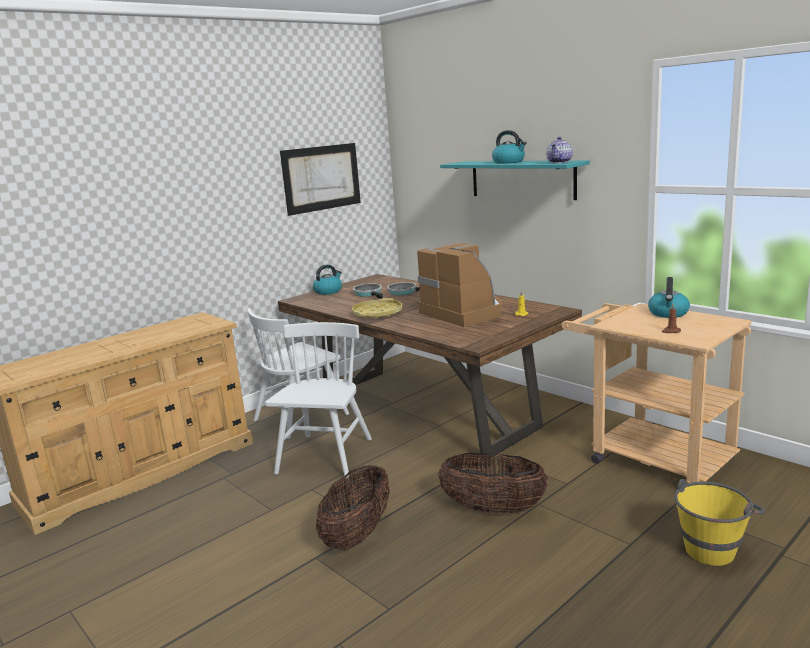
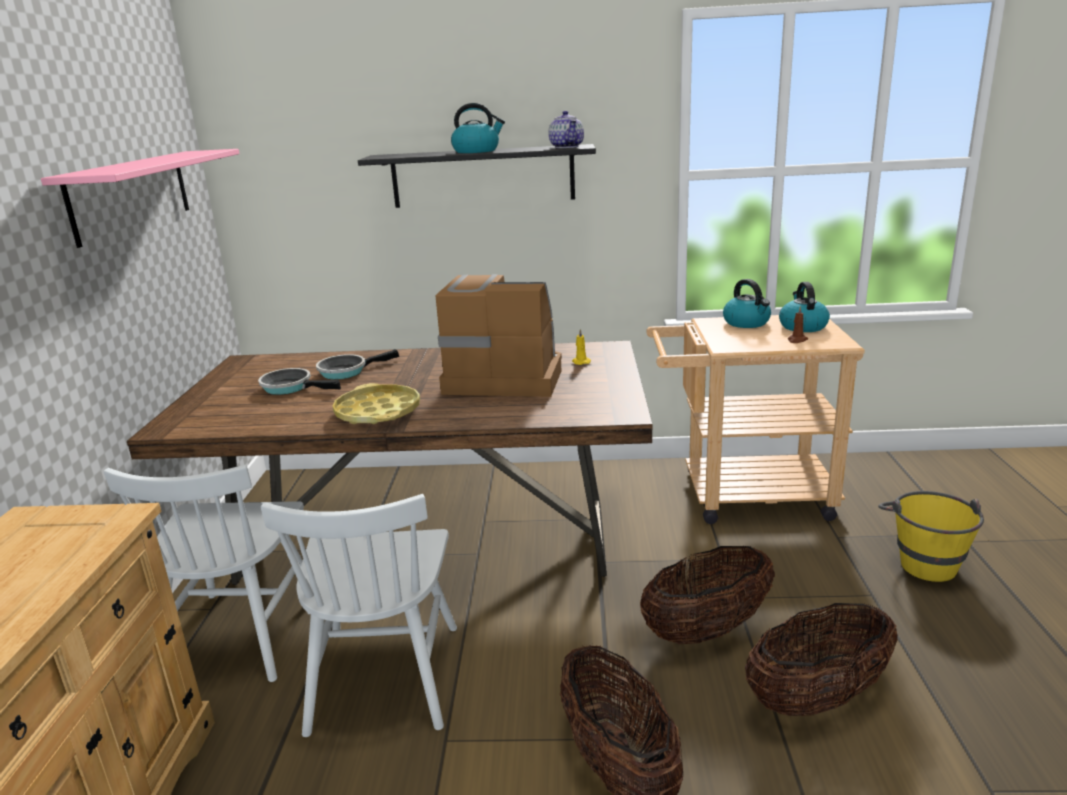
camera: 45 degrees left, 5 degrees up
white chair [265,322,372,479] -> white chair turned 150 degrees counterclockwise [261,494,457,737]
picture [280,143,361,216] -> pink shelf [41,149,240,248]
kettle [313,264,342,295] -> kettle moved to [779,282,830,332]
turquoise shelf [440,161,590,200] -> black shelf [358,144,596,208]
none -> basket [745,603,898,716]

